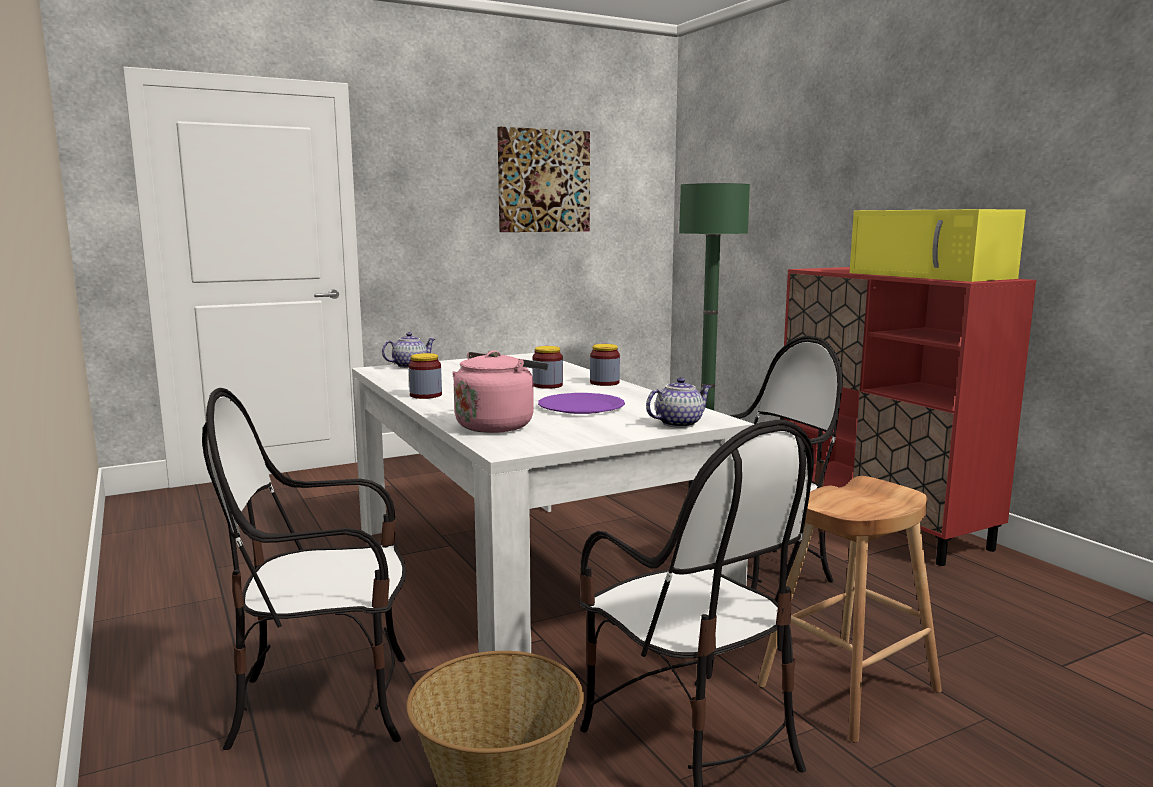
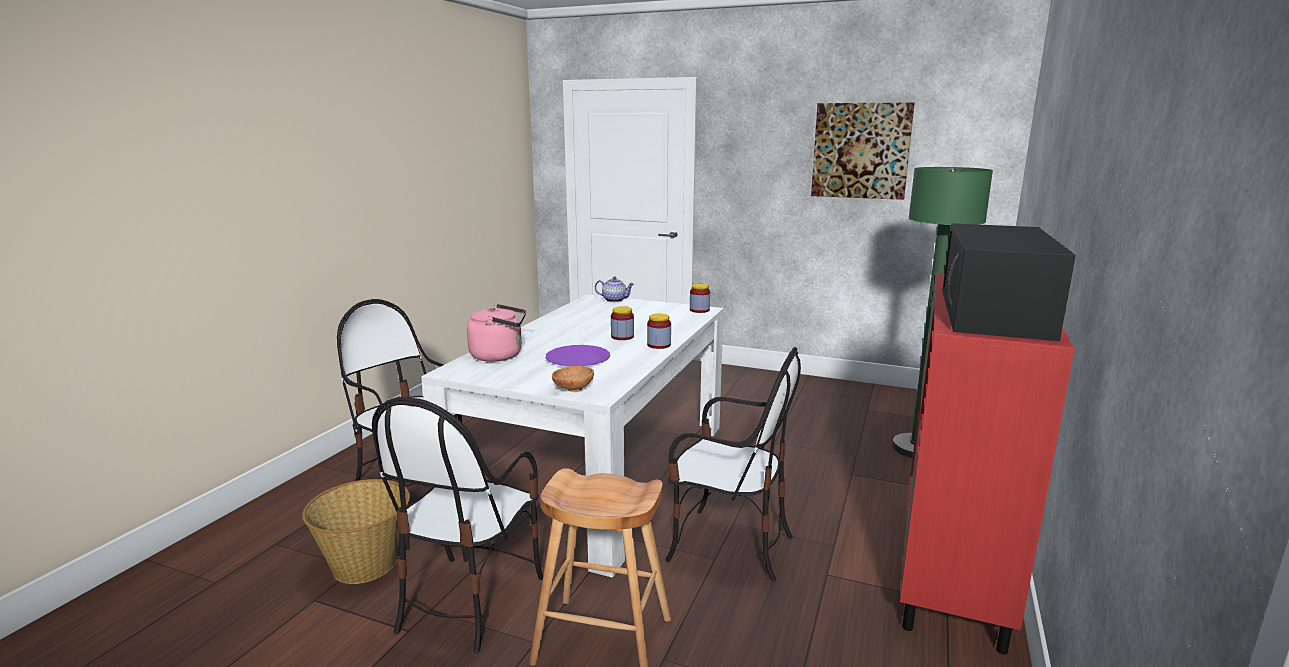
camera: 50 degrees right, 5 degrees up
jar [409,353,442,399] -> jar moved to [690,284,710,313]
teapot [646,377,712,428] -> brown bowl [552,366,594,392]
yellow microwave [850,209,1026,282] -> black microwave [942,223,1076,341]

